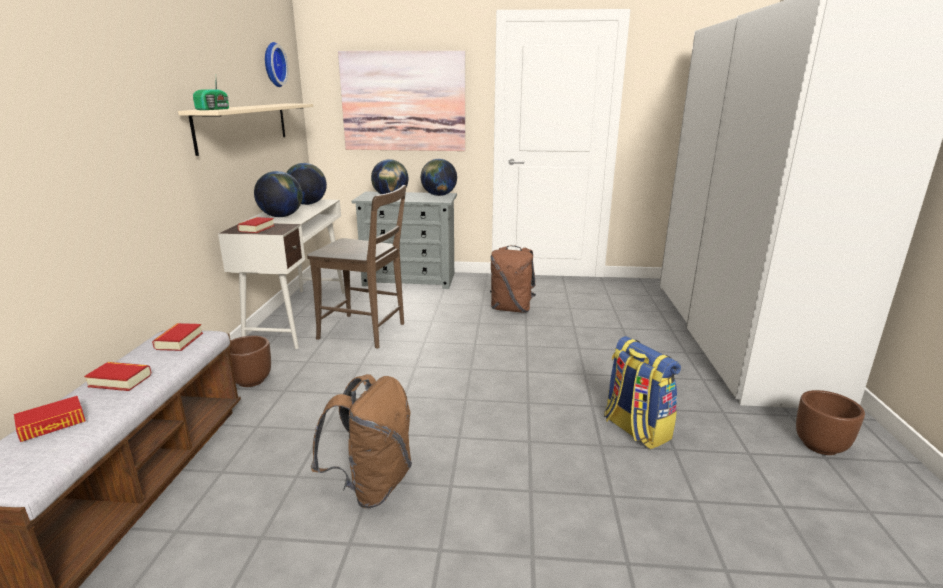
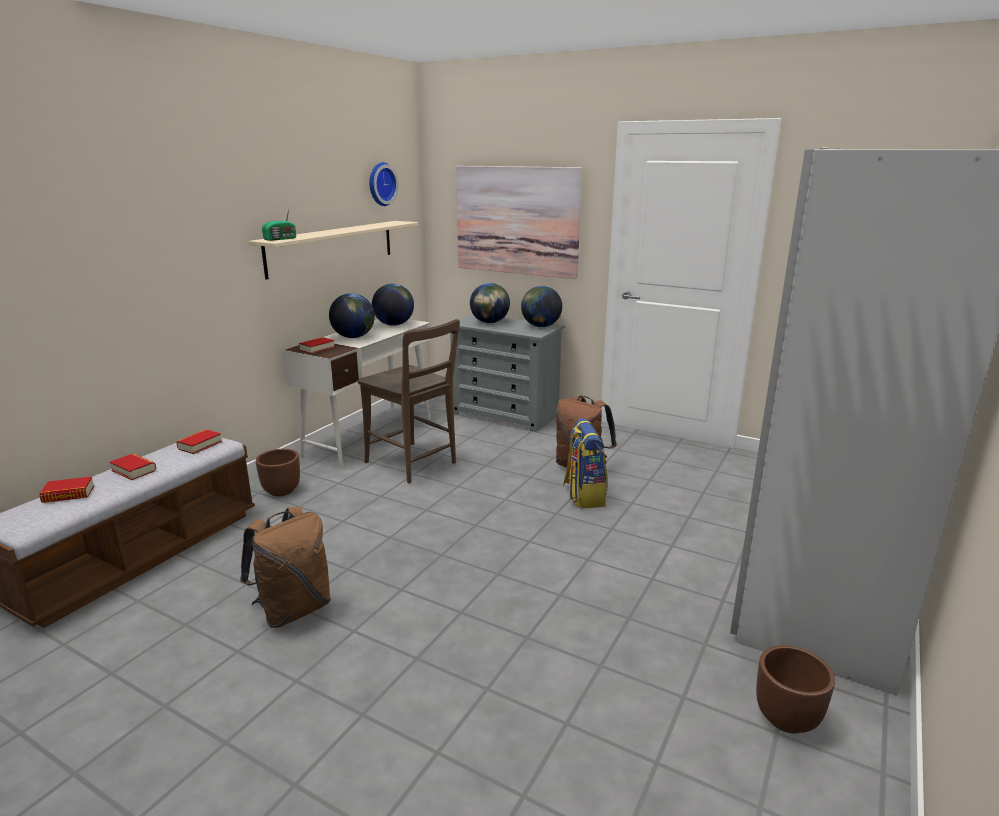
camera: 25 degrees right, 0 degrees up
backpack [604,336,681,449] -> backpack moved to [563,418,608,508]

